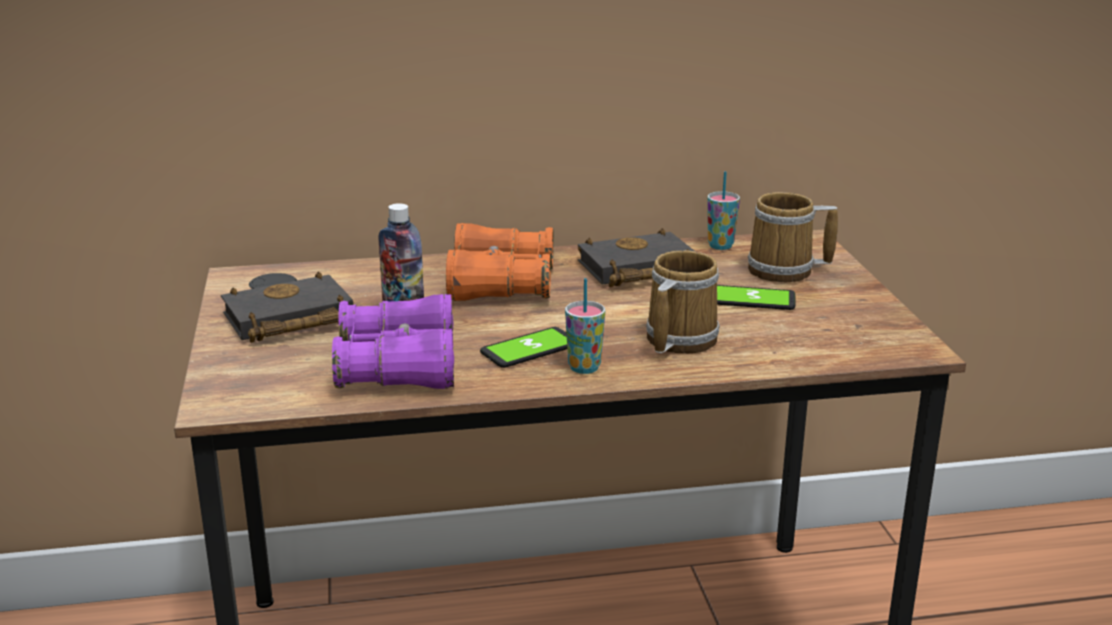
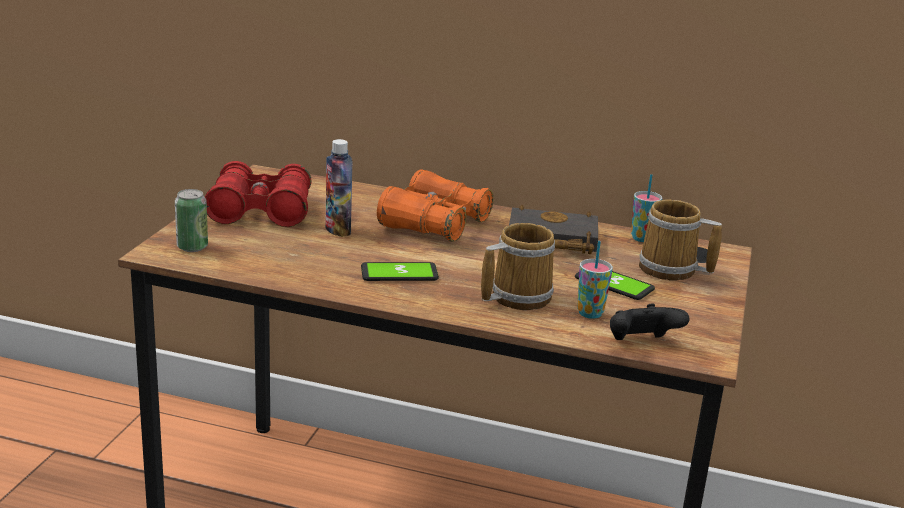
camera: 25 degrees right, 0 degrees up
black book [221,271,353,343] -> red binoculars [205,161,312,227]
purple binoculars [332,294,454,389] -> none
cup [565,278,605,374] -> cup moved to [577,241,613,319]
none -> can [175,189,208,252]
none -> black game controller [610,304,690,340]

